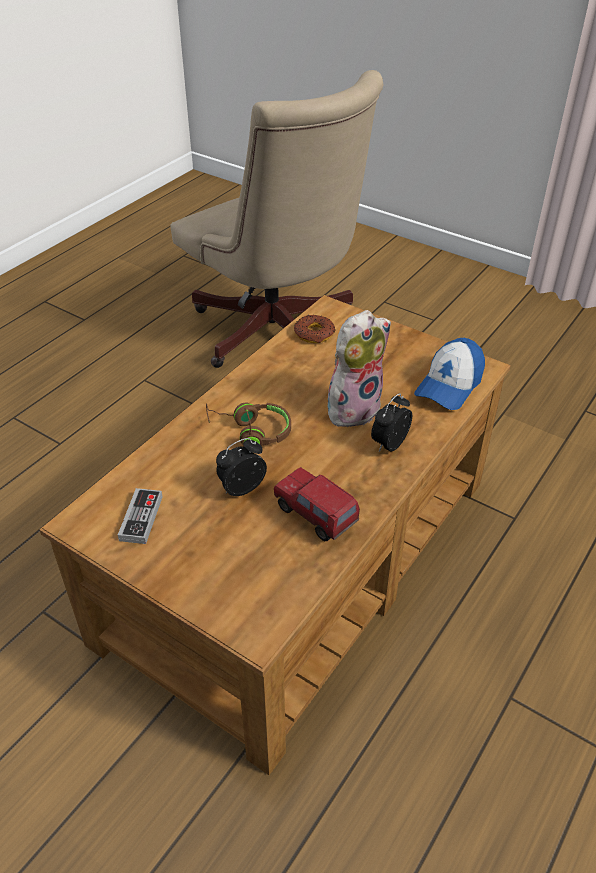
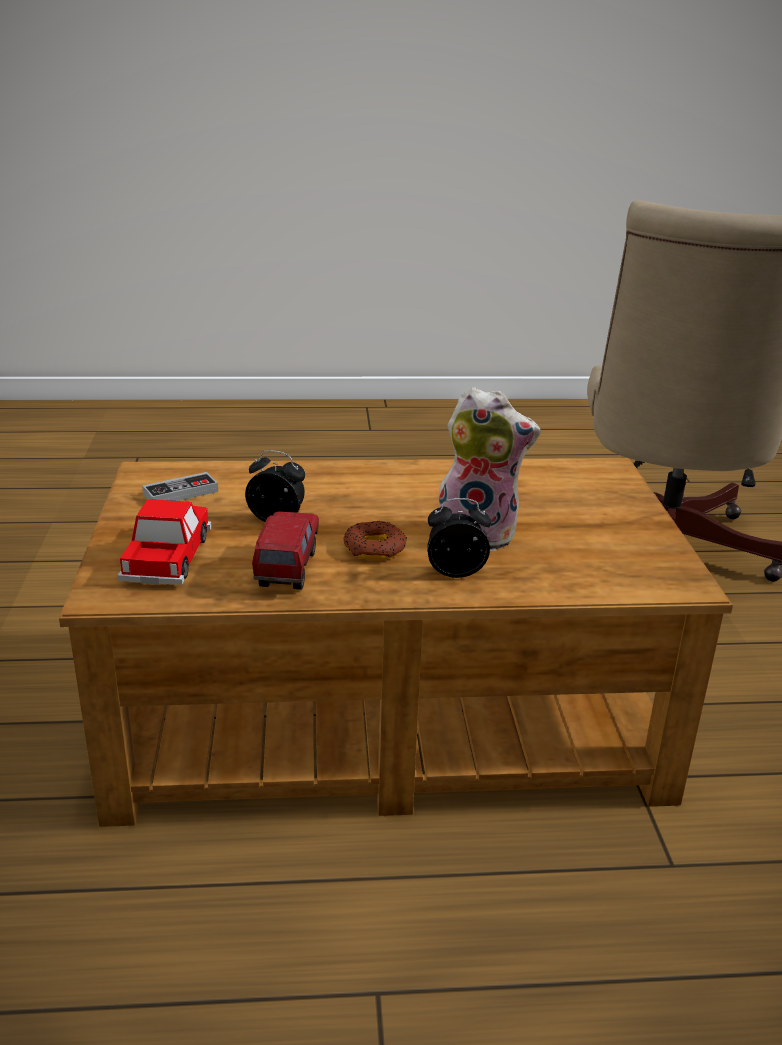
camera: 50 degrees right, 15 degrees down
brown headphones [206,402,291,447] -> none
donut [294,315,335,343] -> donut moved to [343,521,407,561]
cap [414,338,485,410] -> none
none -> toy car [118,499,212,585]

